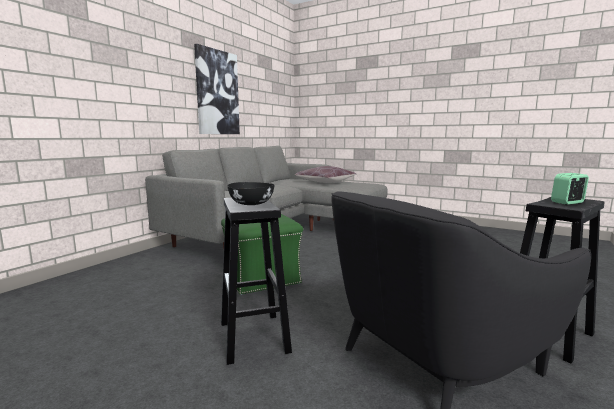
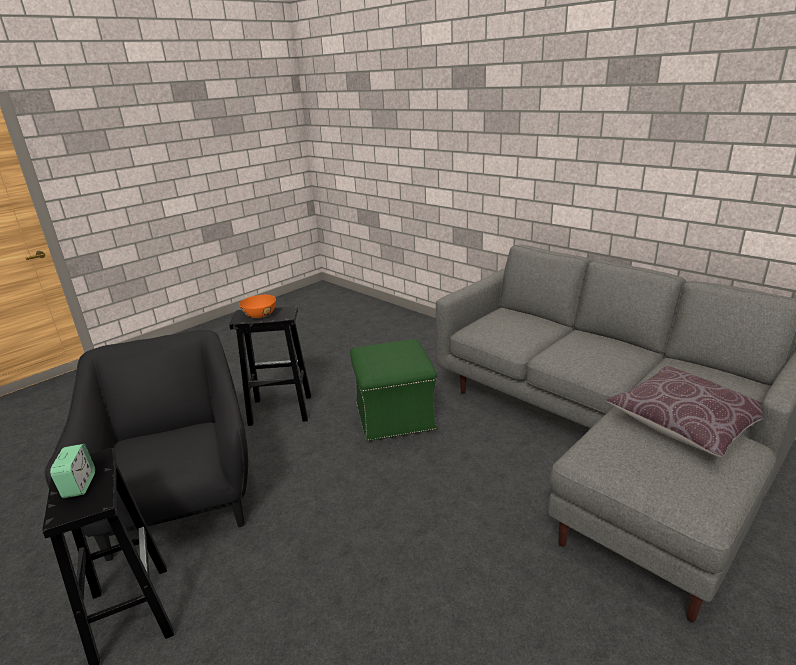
camera: 105 degrees right, 15 degrees up
picture [194,44,240,134] -> none
black bowl [227,182,274,205] -> orange bowl [239,295,276,318]

